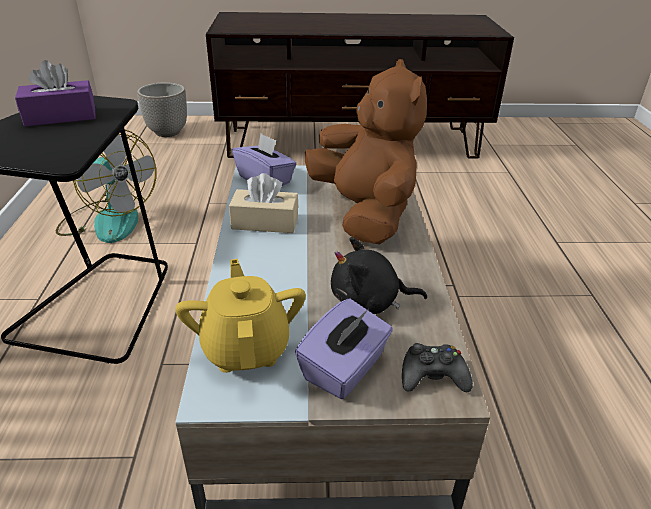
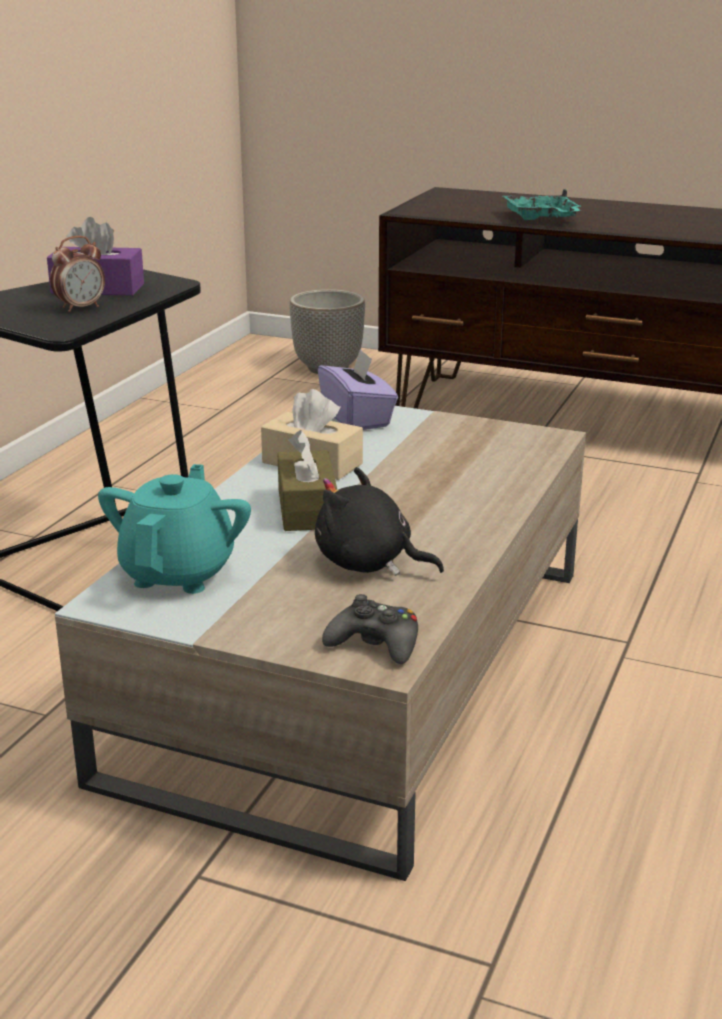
camera: 25 degrees right, 10 degrees down
fan [56,130,157,243] -> none
yellow teapot [175,259,306,373] -> turquoise teapot [98,464,251,594]
purple tissue box [295,299,393,399] -> none
brown plush toy [305,59,427,245] -> none
none -> alarm clock [50,236,105,312]
none -> brown tissue box [278,430,337,531]
none -> turquoise tray [503,189,582,220]

